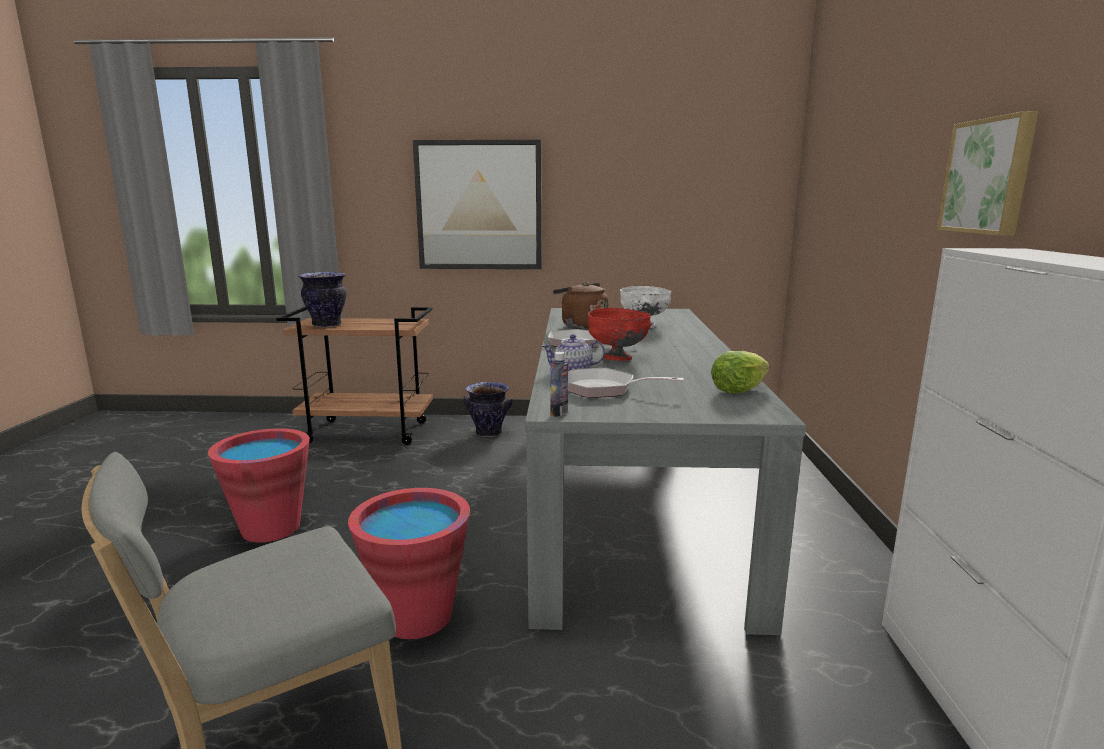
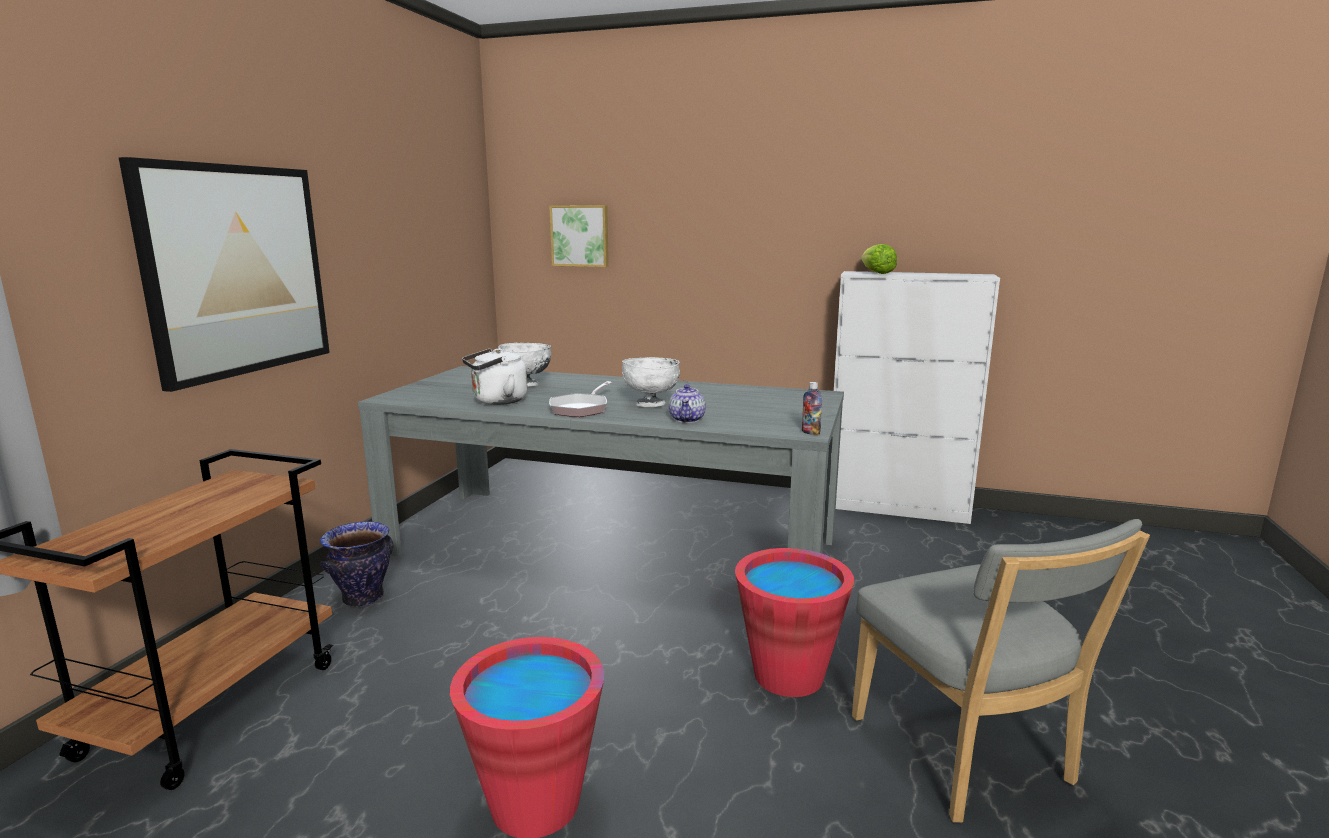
camera: 75 degrees left, 0 degrees up
vase [298,272,347,327] -> none
brown kettle [553,282,609,330] -> white kettle [462,348,528,405]
frying pan [568,368,684,398] -> none
red bowl [588,308,651,361] -> white bowl [622,357,680,407]
lettuce [711,351,770,394] -> lettuce moved to [861,244,897,274]
picture [937,111,1039,236] -> picture moved to [549,205,609,267]

